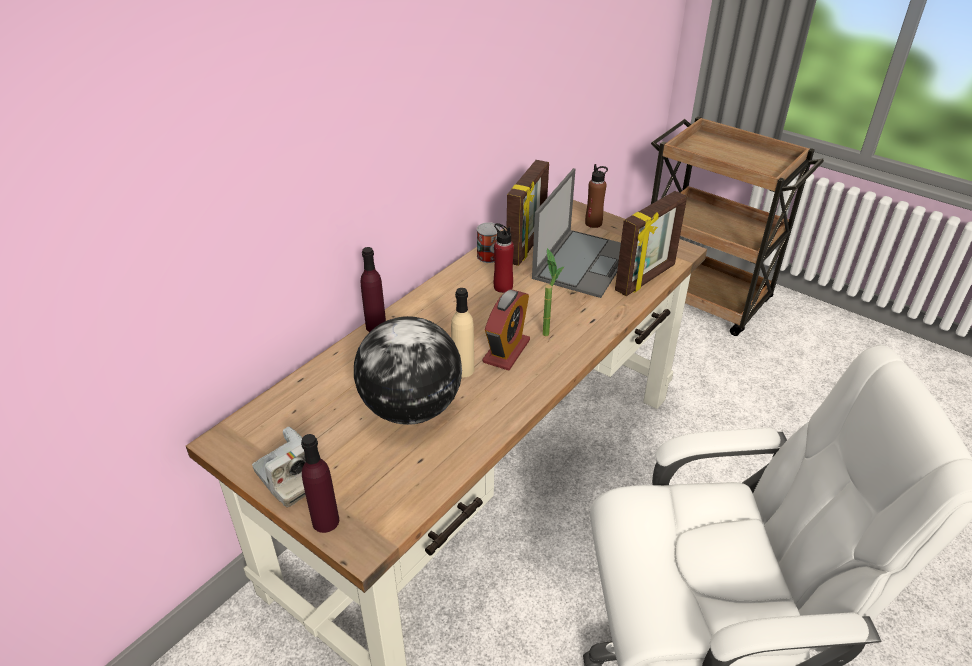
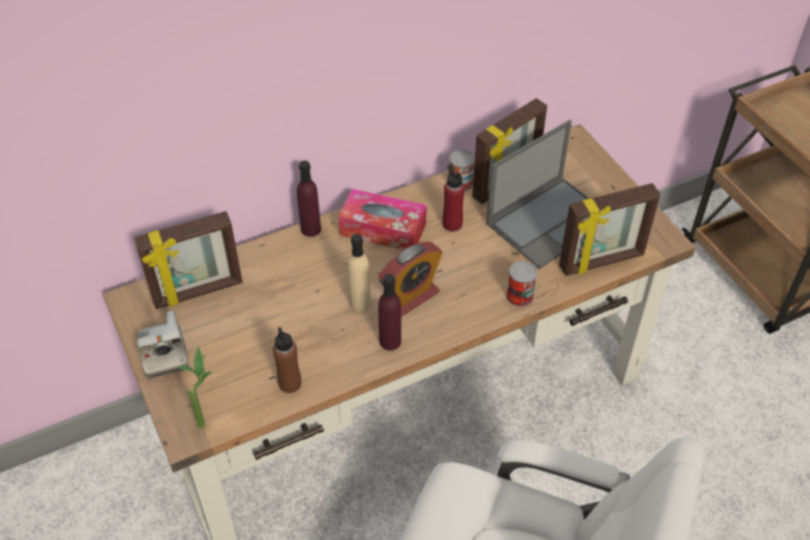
camera: 25 degrees right, 10 degrees up
purple bottle [301,434,339,533] -> purple bottle moved to [378,274,401,351]
globe [354,316,462,425] -> none
potted plant [543,248,564,336] -> potted plant moved to [178,347,212,429]
brown bottle [585,164,608,228] -> brown bottle moved to [273,327,301,393]
none -> picture frame [134,211,243,309]
none -> tissue box [338,189,427,250]
none -> can [506,261,537,307]

